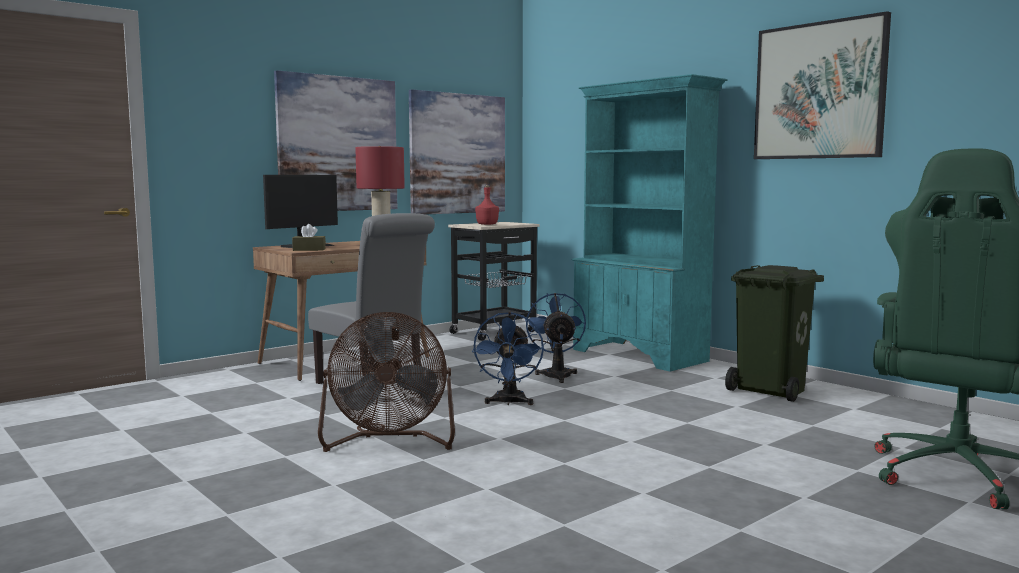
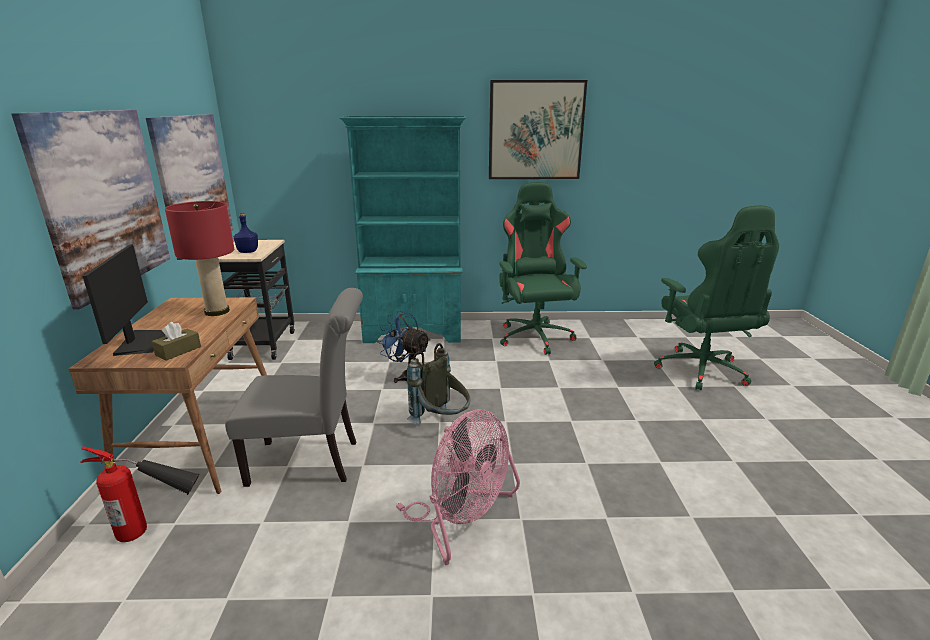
camera: 50 degrees left, 15 degrees up
brown fan [318,312,455,452] -> pink fan [396,409,520,565]
blue fan [472,312,544,405] -> grey backpack [407,343,470,424]
red bottle [475,184,499,225] -> blue bottle [234,213,258,253]
green trash can [725,265,824,402] -> green office chair [499,182,587,355]
none -> fire extinguisher [80,446,199,542]

